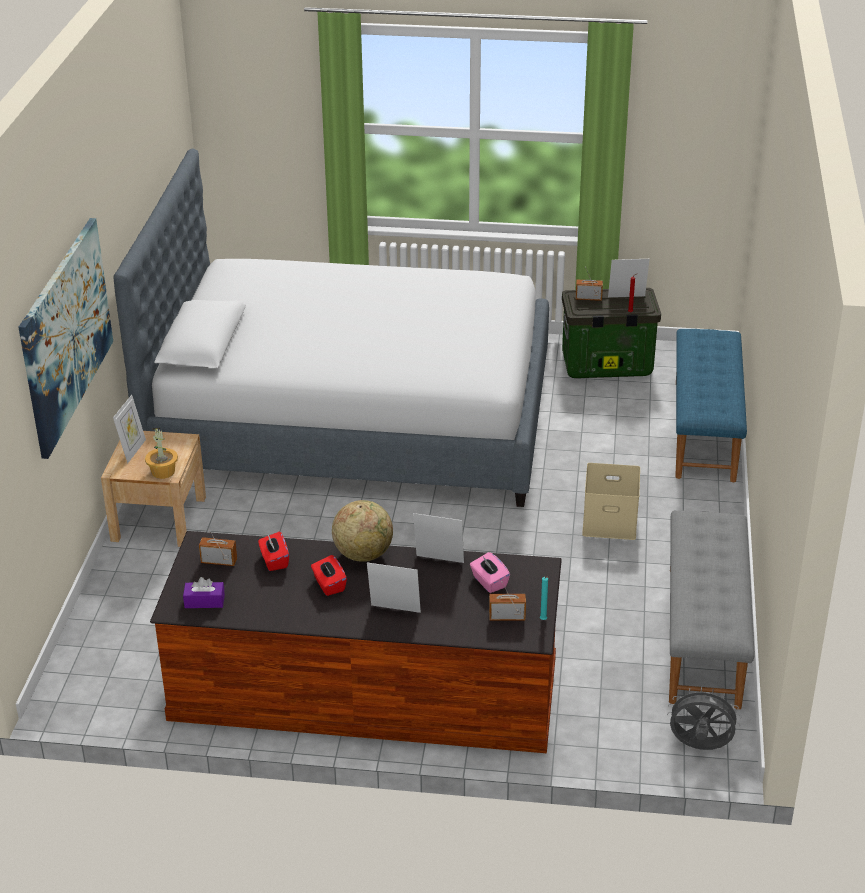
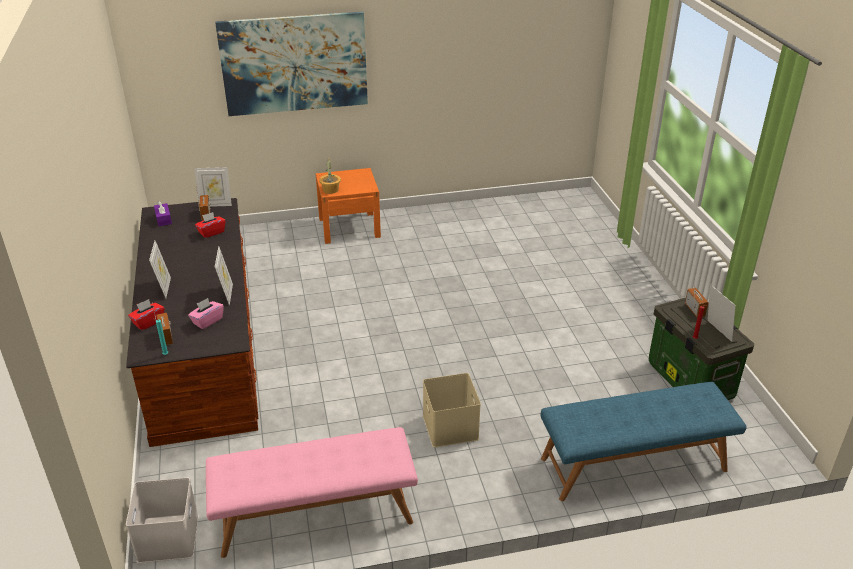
camera: 70 degrees right, 0 degrees up
beige nightstand [101,431,206,547] -> orange nightstand [316,168,381,244]
bed [113,148,549,507] -> none
picture frame [113,395,146,463] -> picture frame moved to [194,167,232,207]
red tissue box [311,555,347,596] -> red tissue box moved to [128,299,164,330]
globe [332,500,393,562] -> none
grey fan [667,687,741,750] -> white storage box [126,478,199,563]
grey bench [669,510,755,710] -> pink bench [206,427,418,558]

